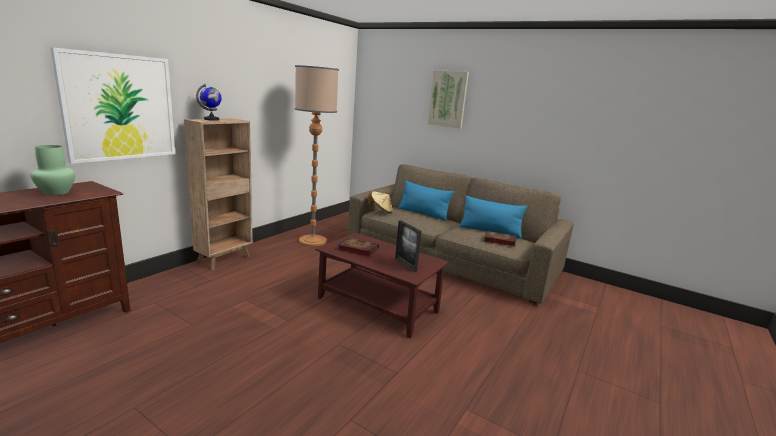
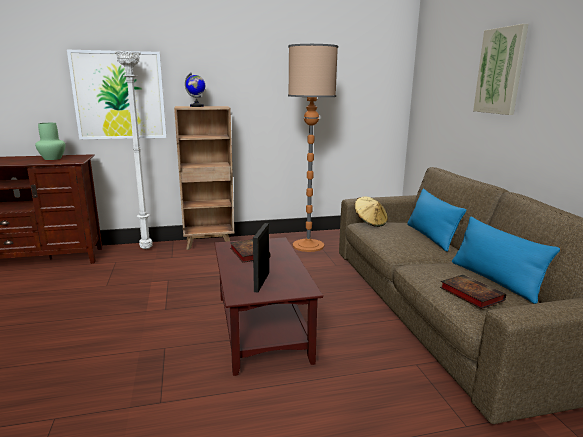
camera: 45 degrees right, 0 degrees up
none -> white floor lamp [114,51,153,249]

